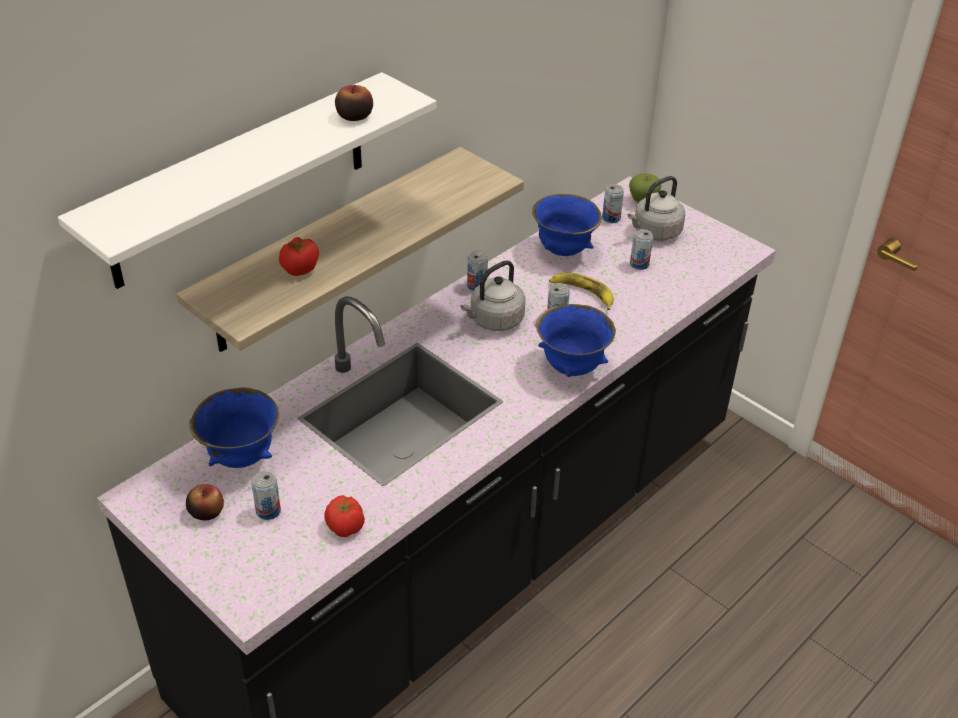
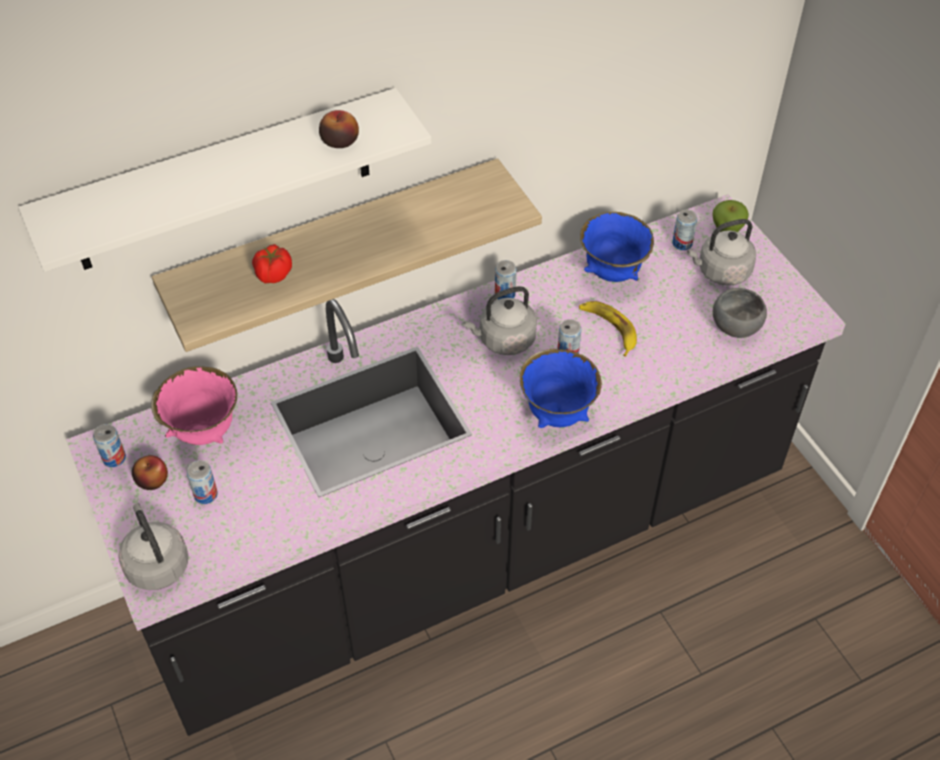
camera: 20 degrees right, 10 degrees up
blue bowl [189,388,279,468] -> pink bowl [151,366,237,445]
tomato [324,495,365,537] -> none
can [630,229,653,270] -> can moved to [93,424,126,467]
none -> grey kettle [118,503,189,590]
none -> grey bowl [713,288,767,338]

